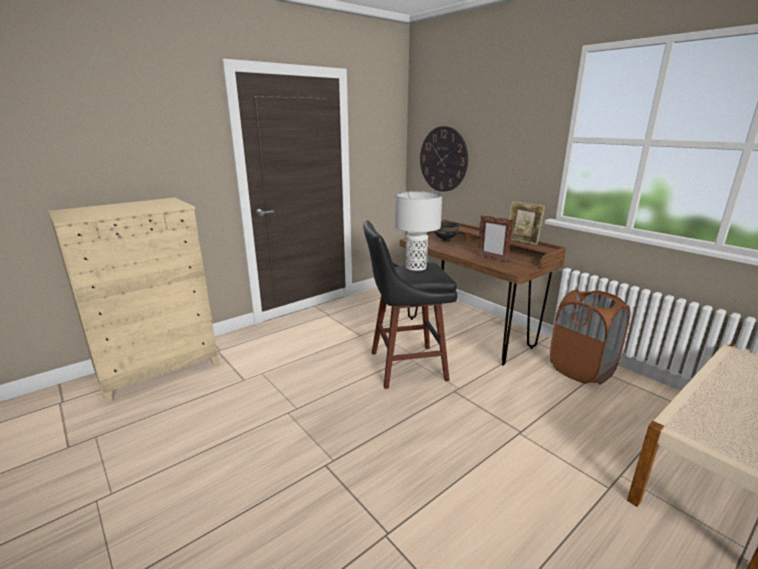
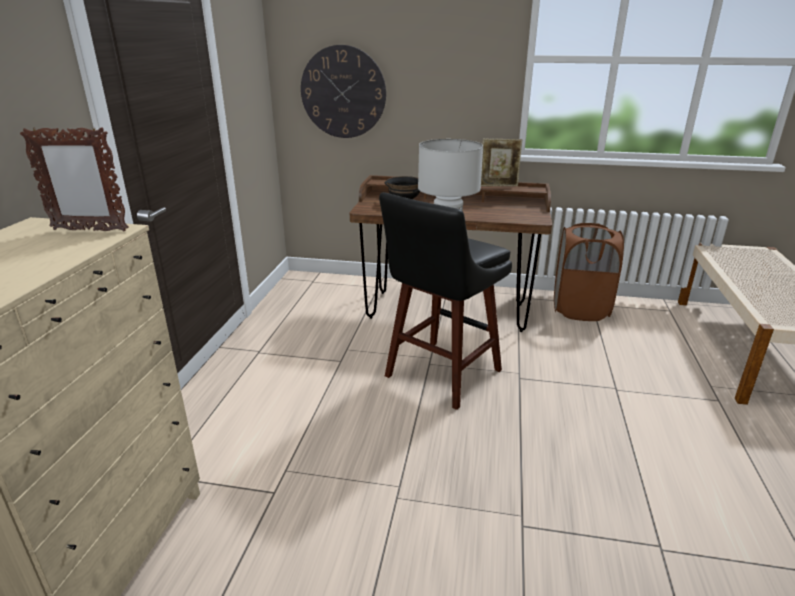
camera: 40 degrees left, 5 degrees up
picture frame [478,215,514,263] -> picture frame moved to [20,126,129,232]

